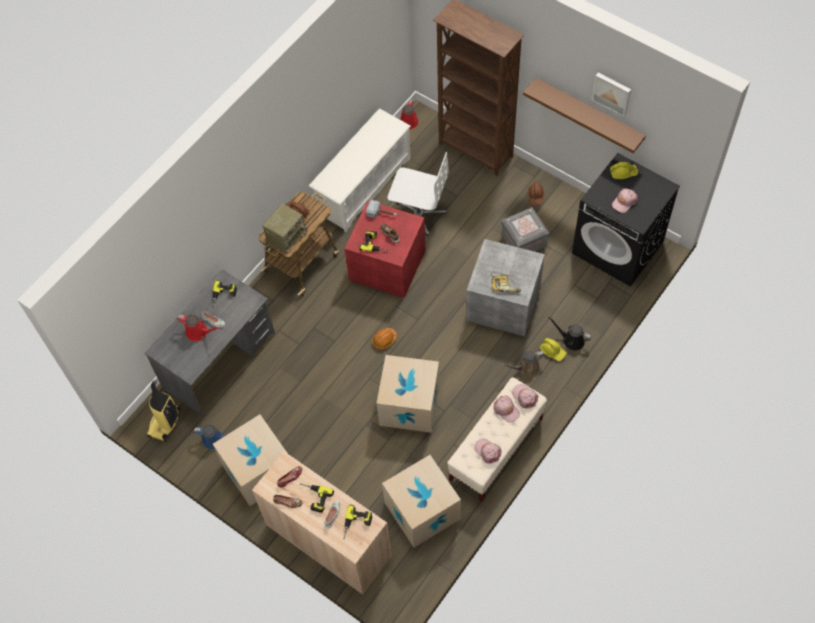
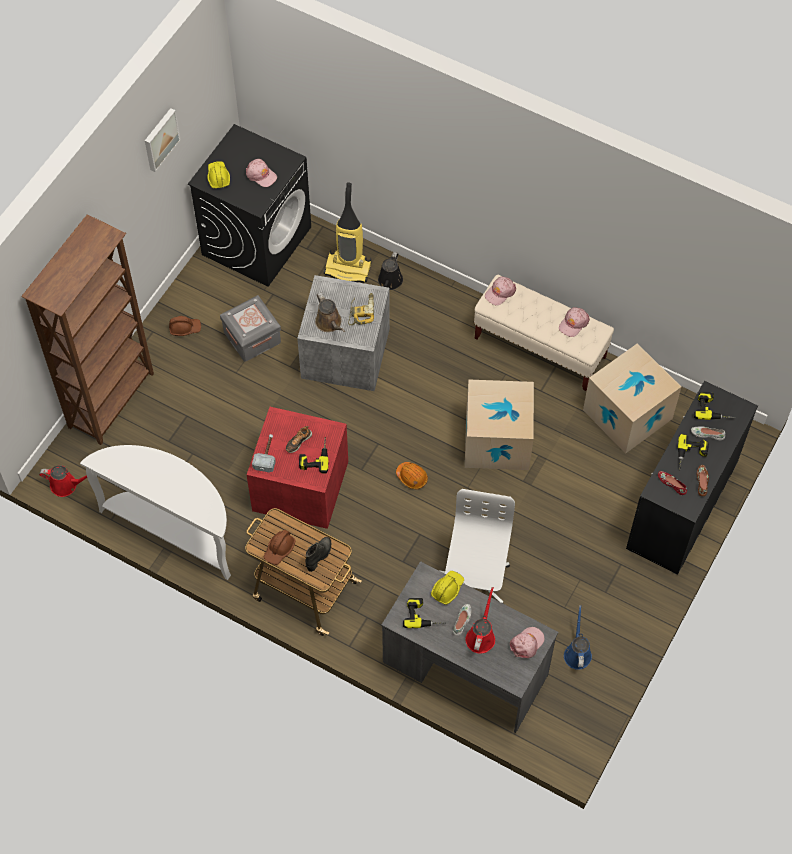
camera: 100 degrees left, 0 degrees up
vacuum cleaner [147,380,182,442] -> vacuum cleaner moved to [324,182,371,283]
cardboard box [213,414,288,506] -> none
beige cabinet [252,451,392,594] -> black cabinet [626,381,758,574]
radio [263,203,308,254] -> black boot [305,537,331,572]
white shoe rack [309,108,411,232] -> white console table [80,445,231,580]
white office chair [387,152,449,236] -> white office chair moved to [439,489,515,604]
pink cap [493,396,520,423] -> pink cap moved to [510,627,544,658]
brown watering can [501,351,545,376] -> brown watering can moved to [315,293,345,332]
brown shelf [523,78,646,153] -> none
yellow hard hat [540,338,567,361] -> yellow hard hat moved to [431,571,464,605]

